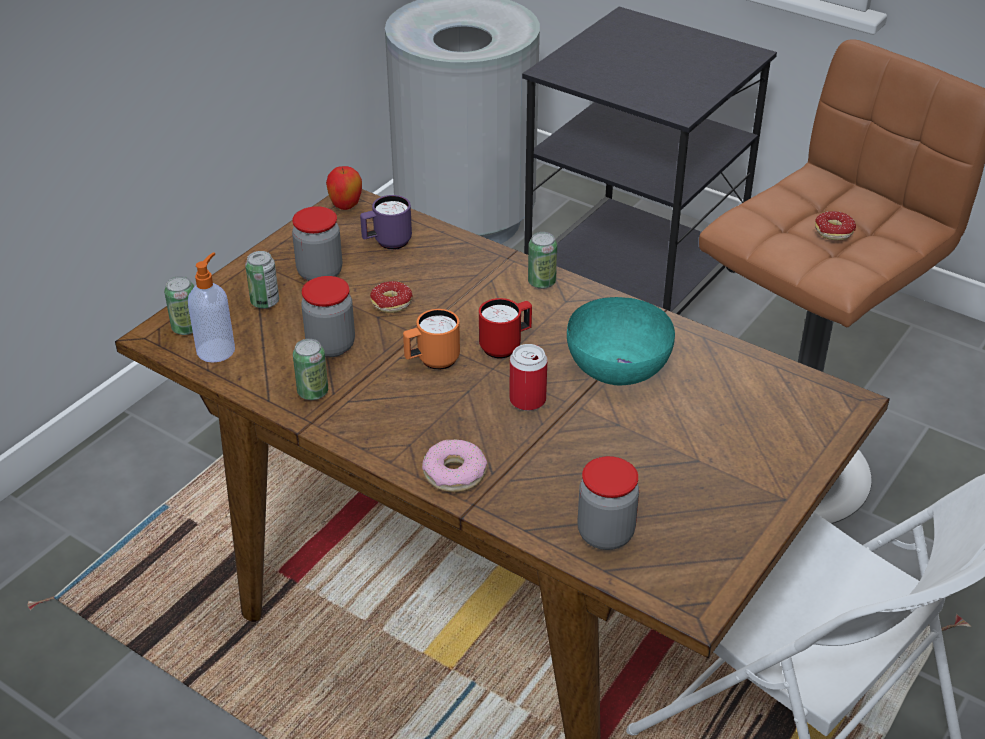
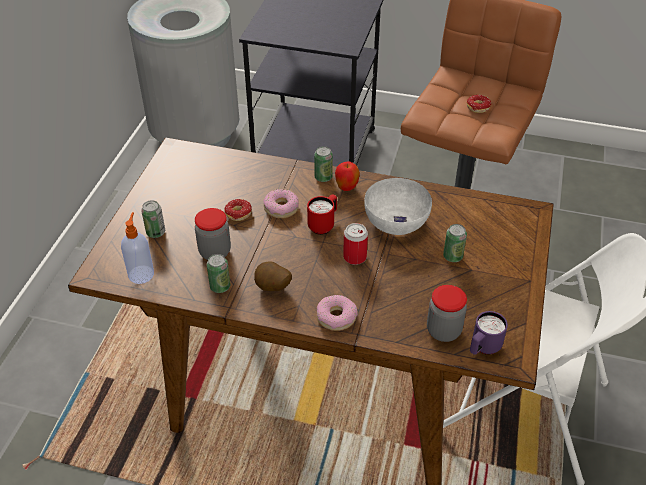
camera: 20 degrees left, 5 degrees up
can [164,276,194,335] -> can moved to [443,224,467,262]
jar [292,206,342,281] -> none
apple [326,166,362,210] -> apple moved to [335,161,360,191]
purple mug [360,195,412,250] -> purple mug moved to [470,311,508,355]
orange mug [403,309,460,370] -> none
turquoise bowl [567,297,675,385] -> white bowl [364,178,432,235]
none -> potato [254,261,292,291]
none -> donut [263,189,299,218]

